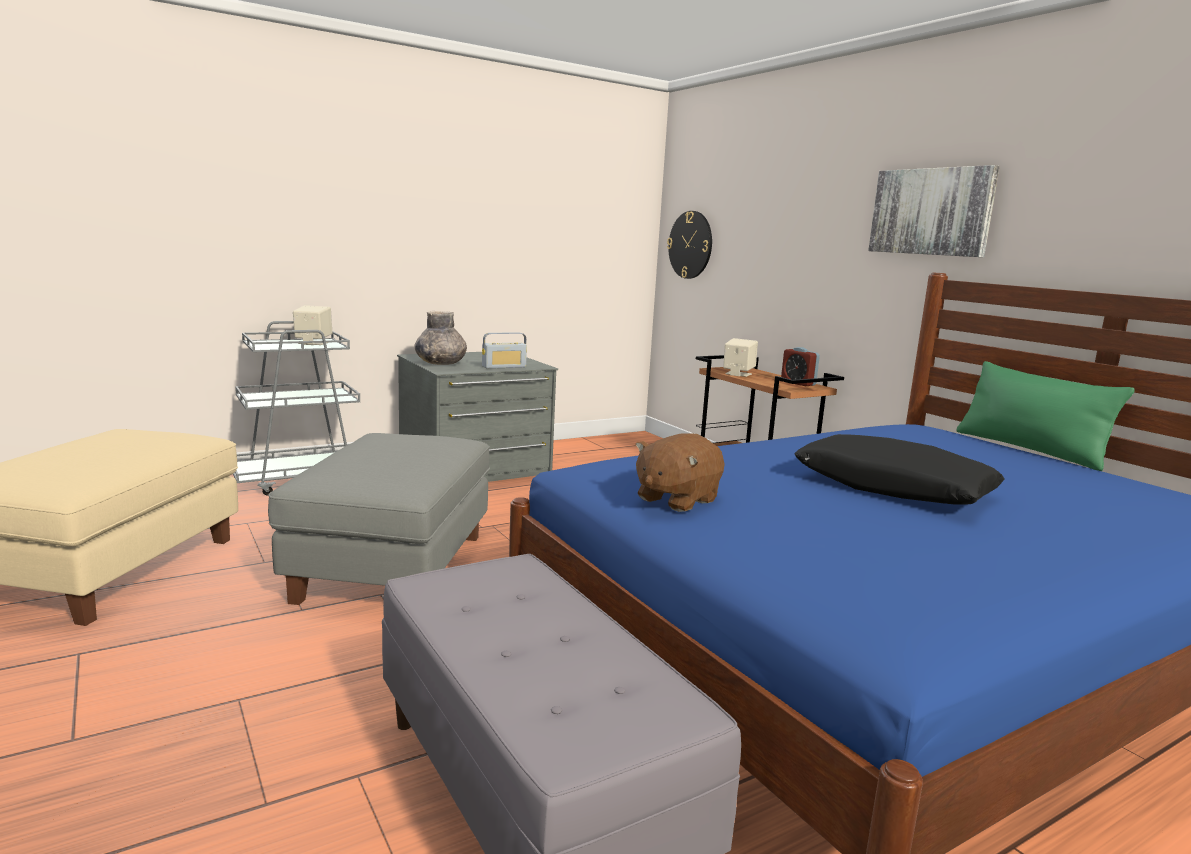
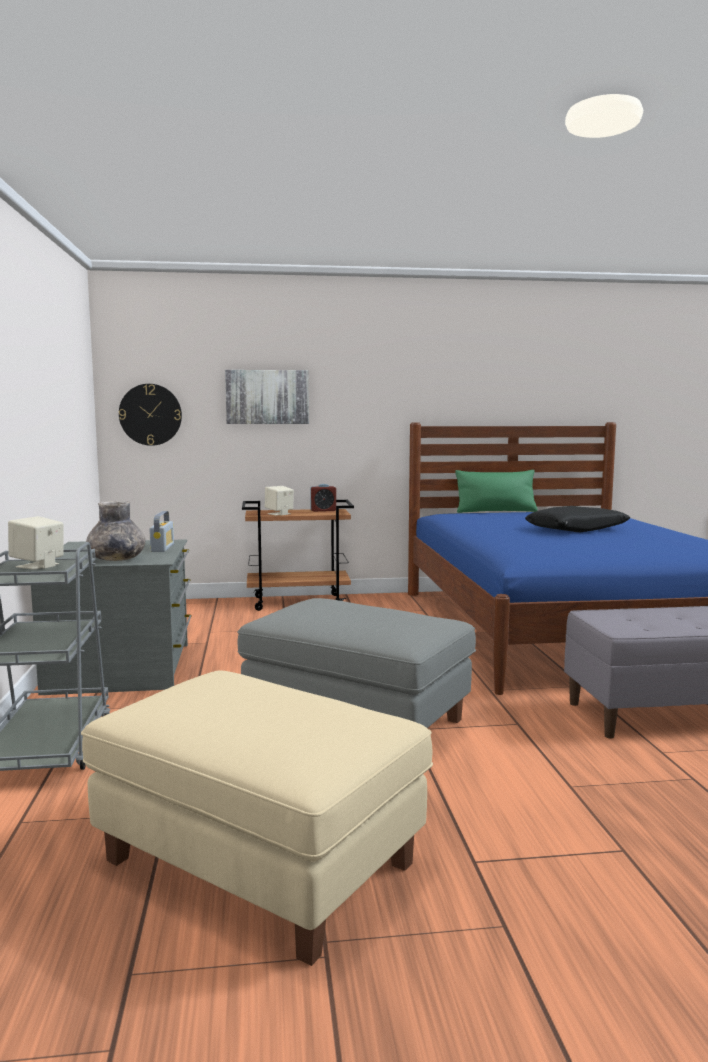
camera: 65 degrees left, 5 degrees down
brown plush toy [635,433,725,512] -> none
picture [868,165,1000,257] -> picture moved to [225,370,309,424]

